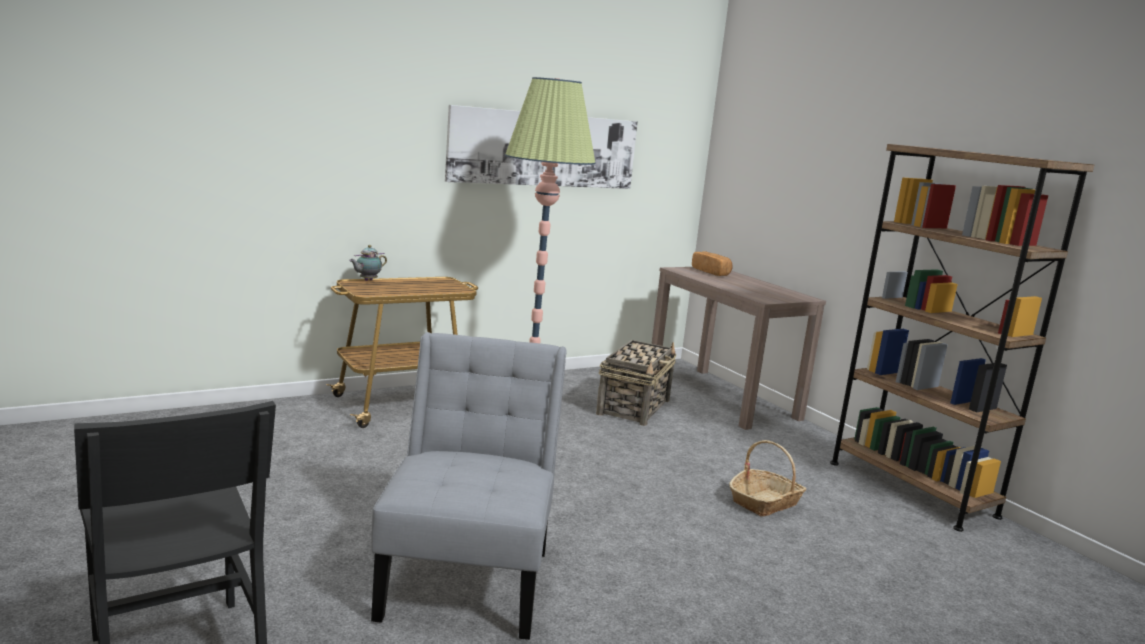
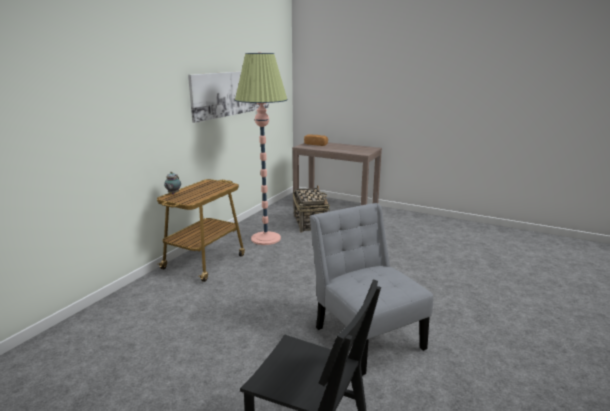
camera: 30 degrees left, 5 degrees up
basket [729,440,806,517] -> none
brown bookcase [830,144,1094,532] -> none

